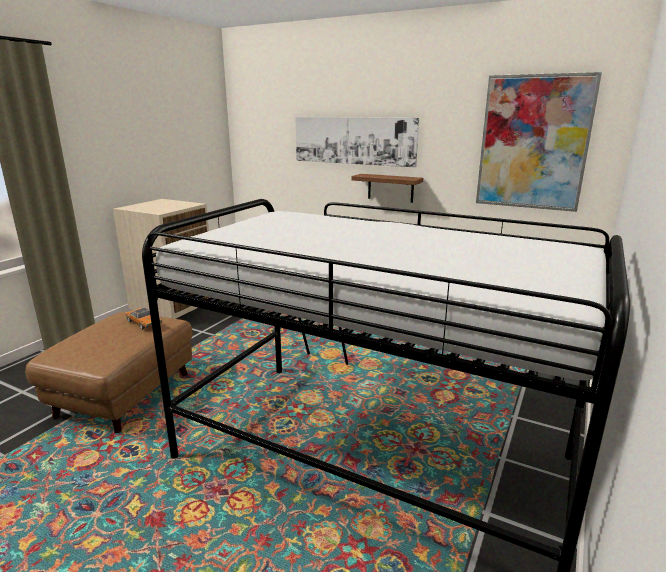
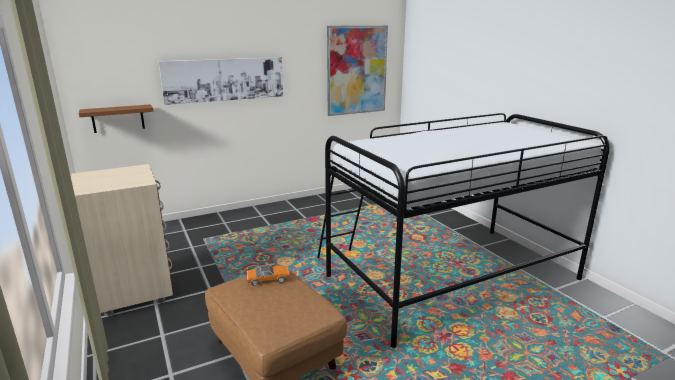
camera: 55 degrees left, 0 degrees up
brown shelf [351,174,423,203] -> brown shelf moved to [79,104,154,133]

